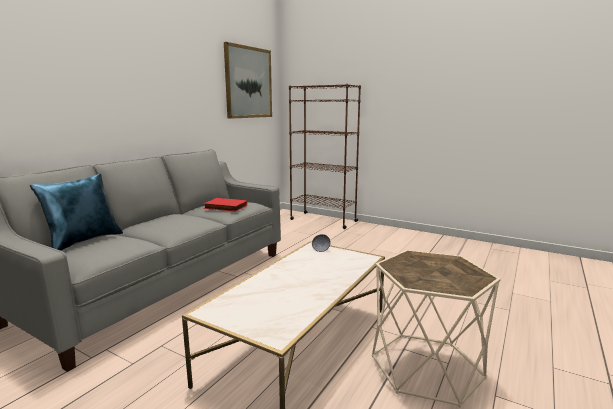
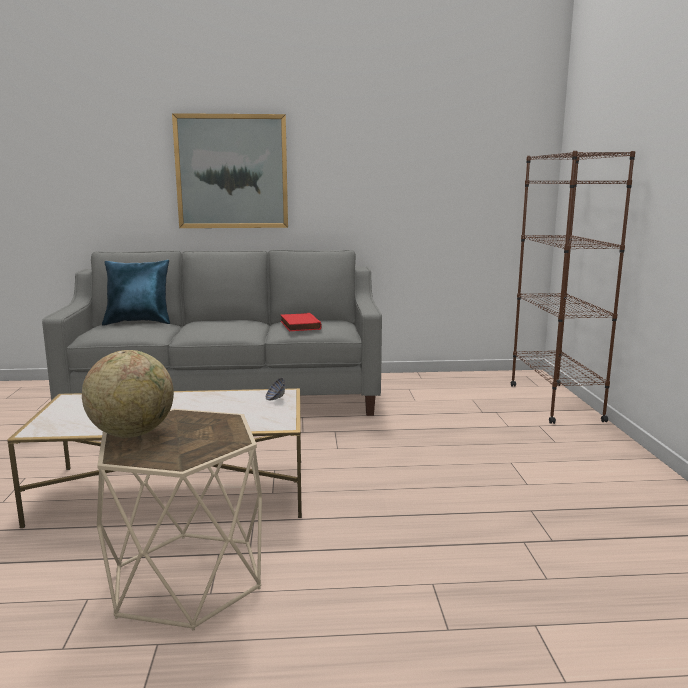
camera: 55 degrees right, 0 degrees up
picture [224,42,272,119] -> picture moved to [172,113,288,228]
none -> globe [82,350,174,438]

